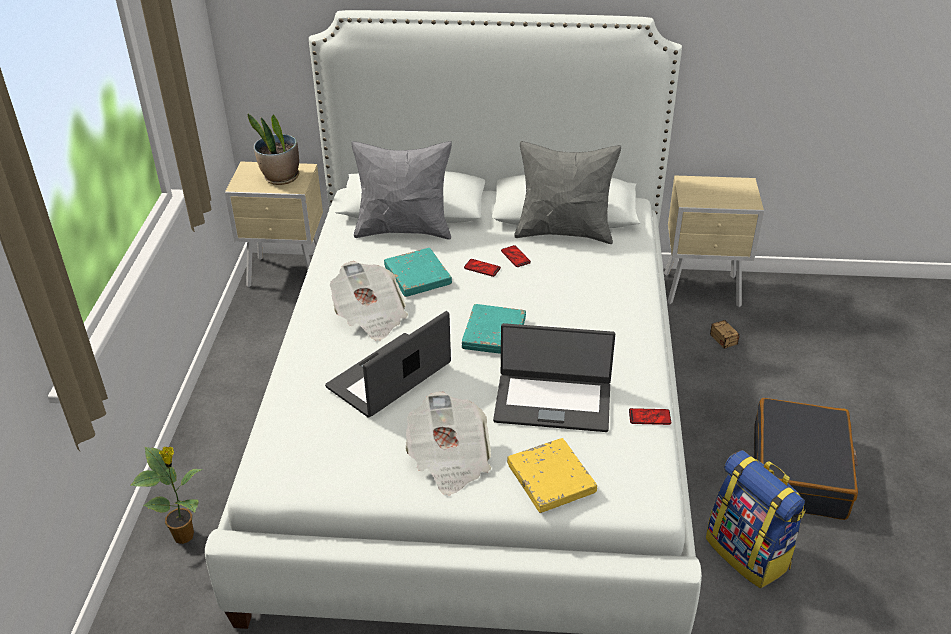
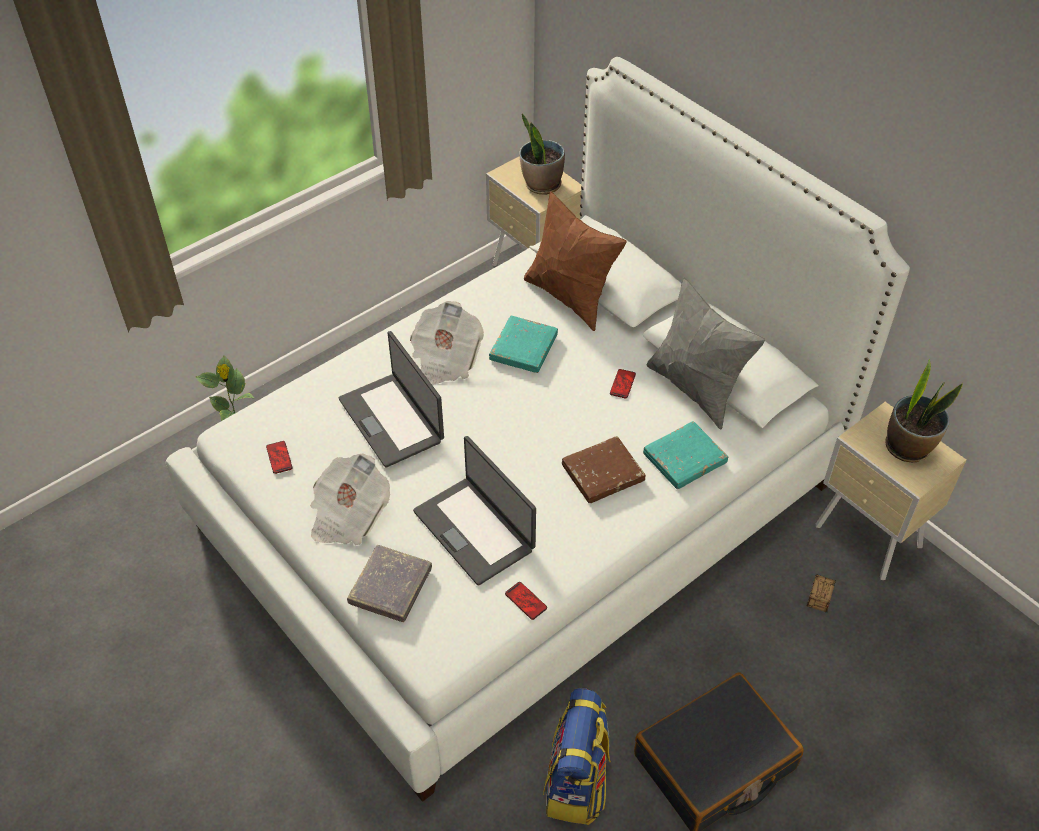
camera: 45 degrees right, 10 degrees up
laptop [325,311,451,418] -> laptop turned 120 degrees counterclockwise [338,331,444,468]
grey pillow [351,141,452,240] -> brown pillow [524,192,626,331]
turquoise book [462,304,526,354] -> turquoise book moved to [643,421,728,489]
phone [464,259,501,277] -> phone moved to [266,441,293,474]
yellow book [507,438,597,513] -> grey book [347,545,432,622]
none -> brown book [562,436,646,503]
none -> potted plant [886,359,963,462]

